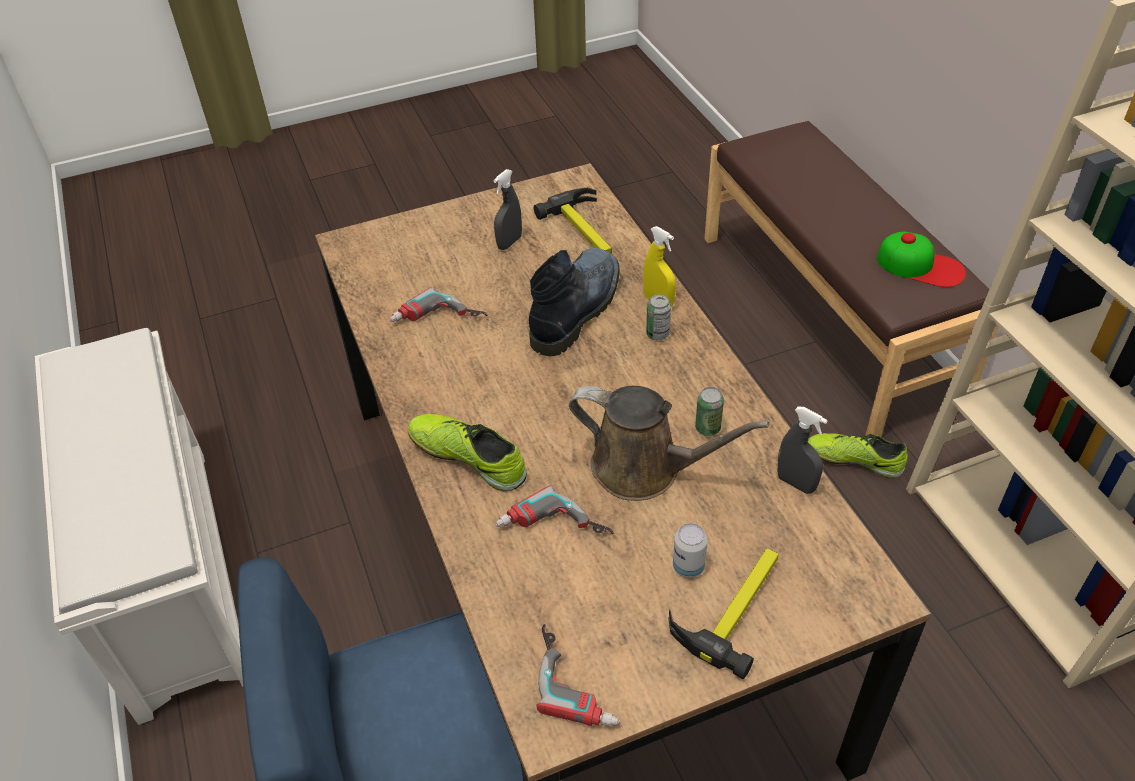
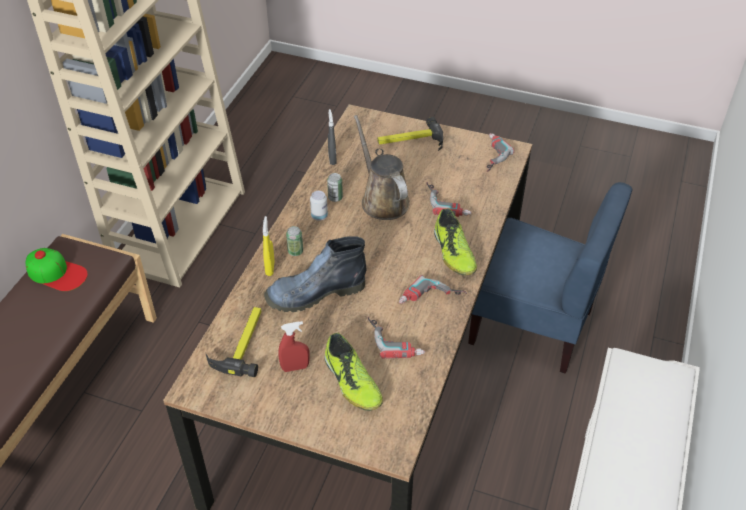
camera: 140 degrees left, 0 degrees up
grey spray bottle [493,169,522,250] -> red spray bottle [278,321,309,372]
can [673,523,708,578] -> can moved to [310,191,328,221]
shoe [808,433,908,478] -> shoe moved to [324,333,383,411]
cap [877,231,966,287] -> cap turned 135 degrees clockwise [26,248,88,291]
none -> power drill [399,275,467,304]

